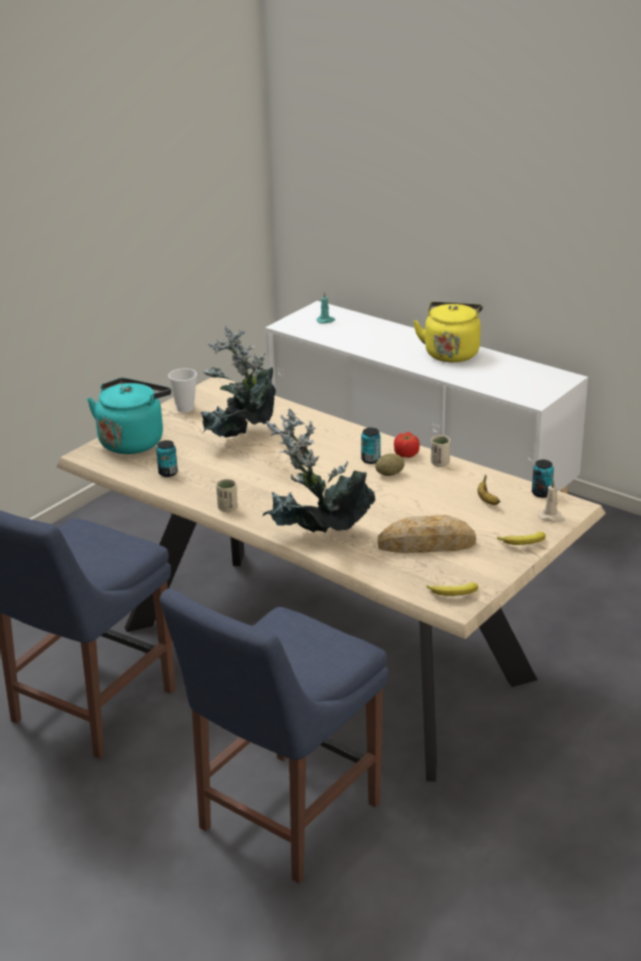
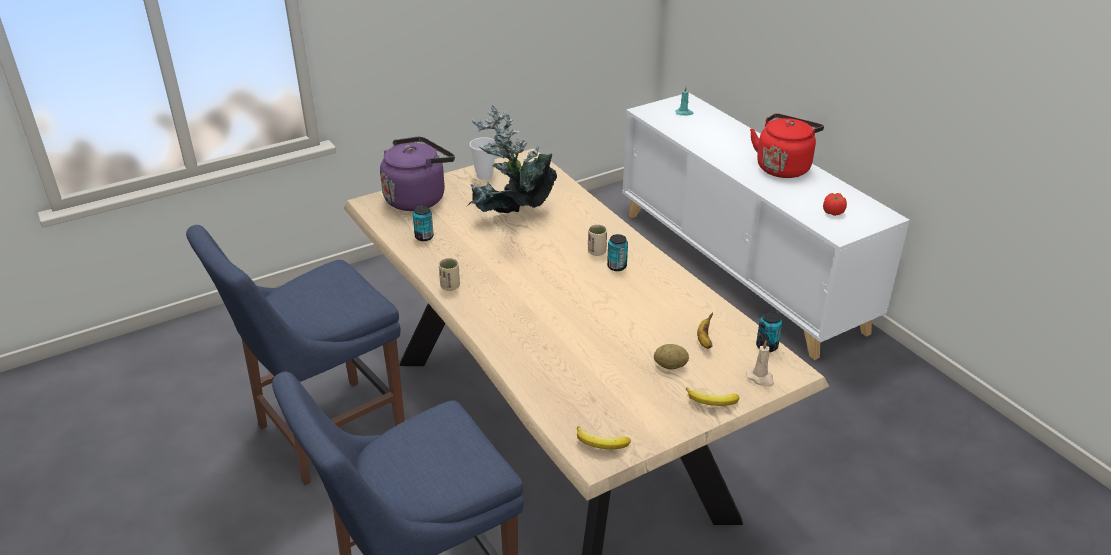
camera: 20 degrees right, 5 degrees up
turquoise kettle [87,378,171,454] -> purple kettle [380,137,455,211]
potted plant [262,409,375,533] -> none
potato [375,454,405,476] -> potato moved to [654,344,689,370]
bread [378,515,476,553] -> none
tomato [394,432,420,458] -> tomato moved to [823,193,847,216]
yellow kettle [413,302,483,362] -> red kettle [750,113,824,178]
beige cup [431,435,450,467] -> beige cup moved to [588,224,607,256]

